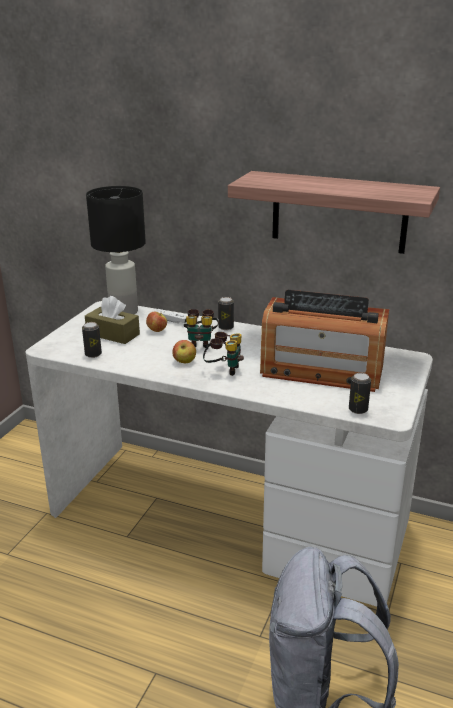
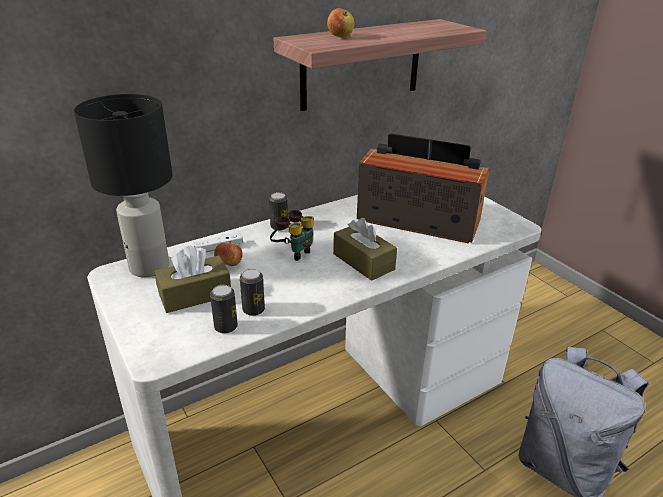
camera: 55 degrees left, 5 degrees up
apple [172,340,196,364] -> apple moved to [327,8,355,37]
binoculars [203,332,244,376] -> brown tissue box [333,218,397,281]
radio [260,290,389,392] -> radio turned 120 degrees counterclockwise [357,133,489,244]
can [349,373,371,414] -> can moved to [240,269,265,316]

